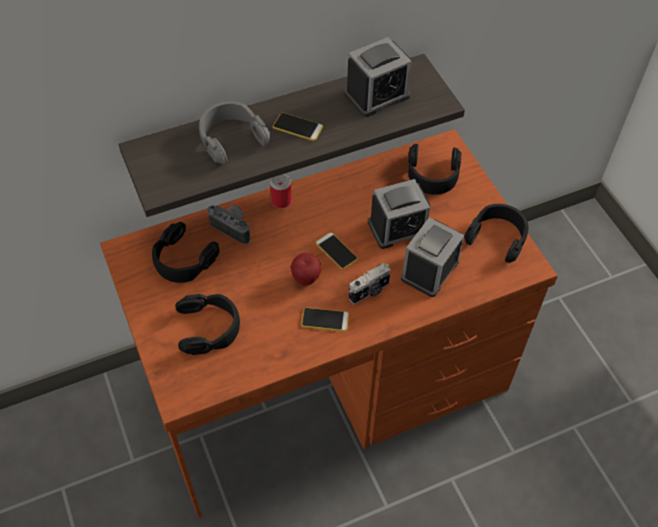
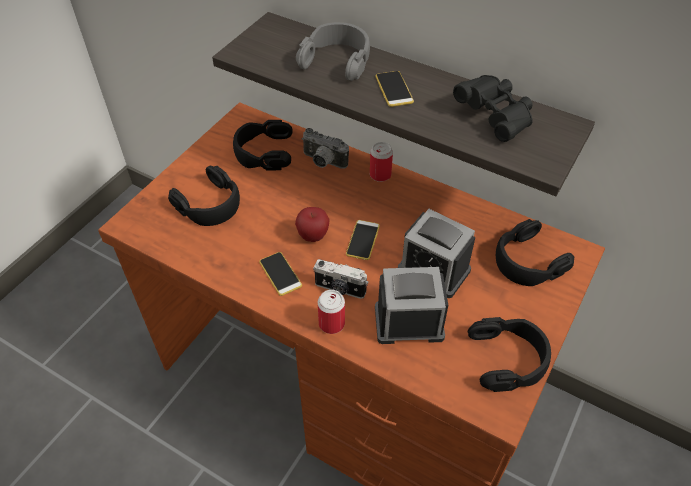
camera: 55 degrees right, 5 degrees down
camera [207,205,251,245] -> camera turned 120 degrees clockwise [302,128,349,169]
alarm clock [344,37,412,117] -> black binoculars [453,75,533,142]
none -> can [318,290,345,334]

